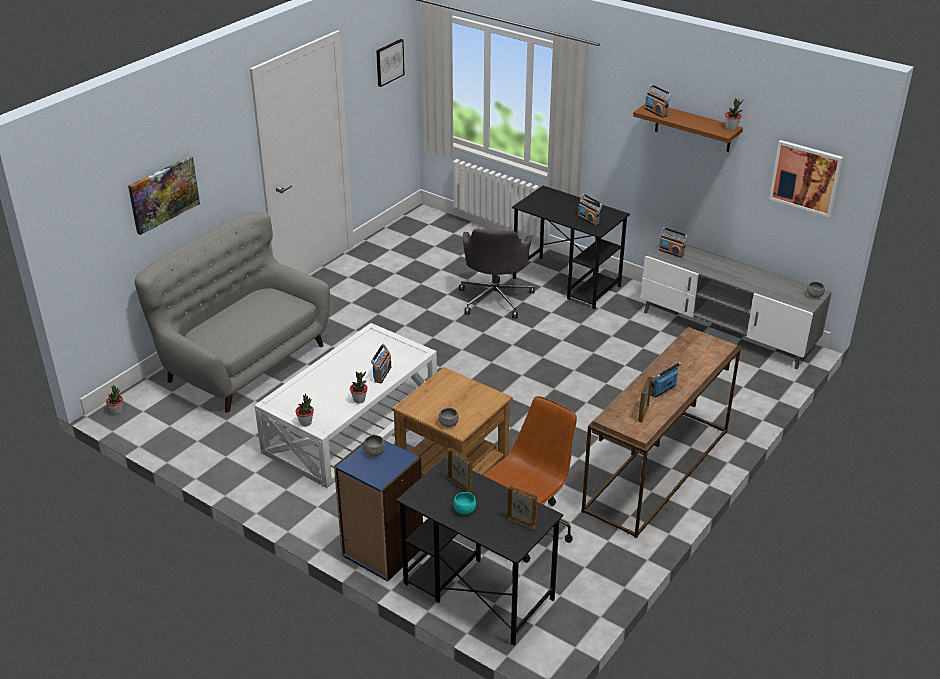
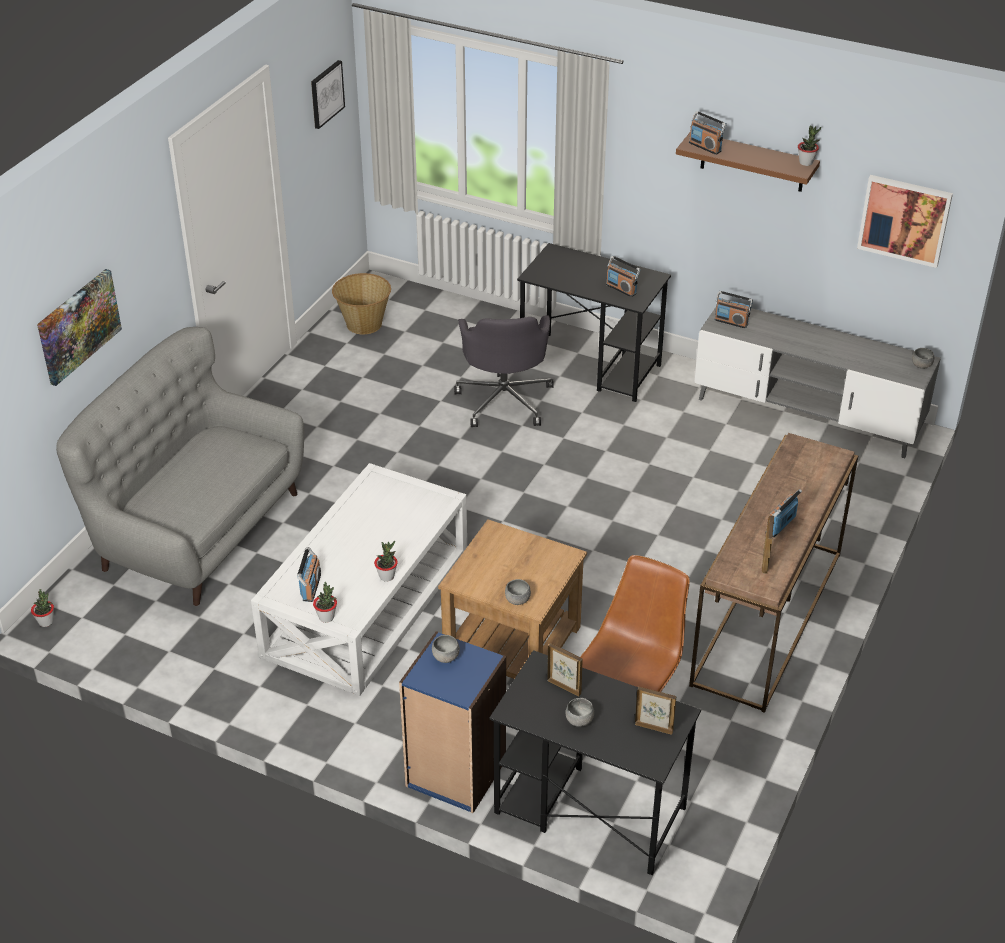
camera: 10 degrees left, 5 degrees up
radio [371,344,392,383] -> radio moved to [297,547,321,602]
turquoise bowl [453,492,476,514] -> grey bowl [565,698,594,727]
none -> basket [332,273,391,334]

